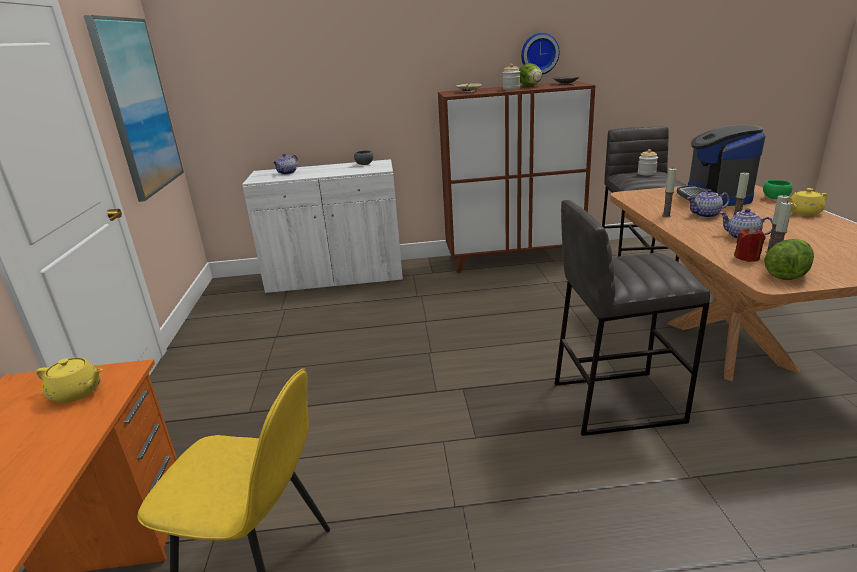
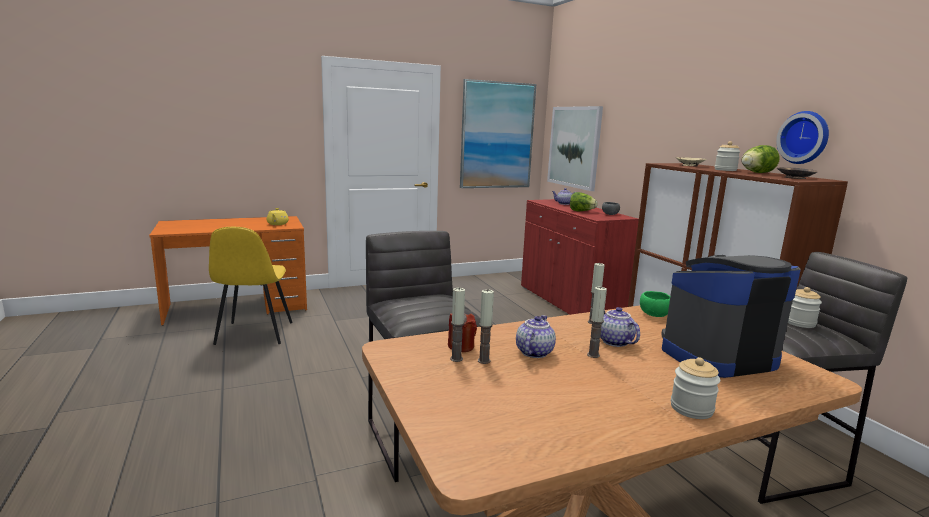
camera: 70 degrees right, 10 degrees down
white cabinet [242,159,403,294] -> red cabinet [521,199,639,315]
green bowl [763,180,792,200] -> green bowl moved to [640,291,670,317]
lettuce [764,239,814,280] -> lettuce moved to [570,192,598,211]
yellow teapot [788,188,828,215] -> jar [671,357,720,419]
none -> picture [547,106,603,191]

